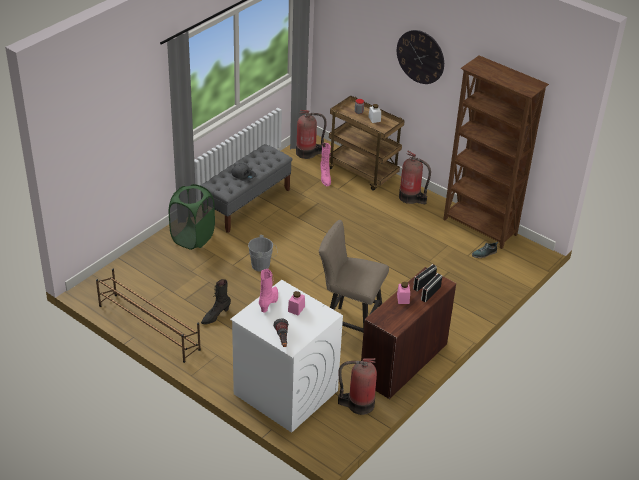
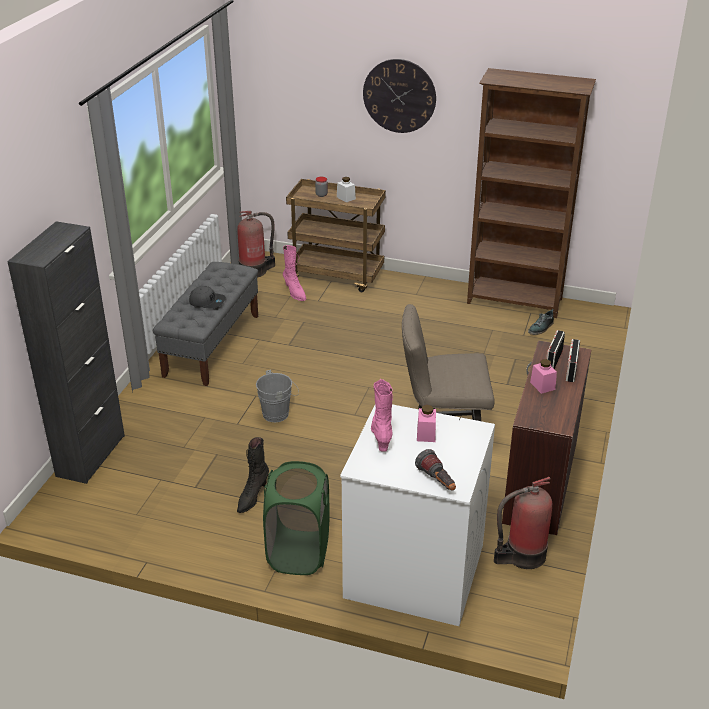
camera: 20 degrees left, 5 degrees down
brown shoe rack [96,269,201,363] -> none
green laundry basket [169,184,215,250] -> green laundry basket moved to [263,461,330,575]
fire extinguisher [399,151,431,204] -> none
none -> black cabinet [7,221,125,484]

